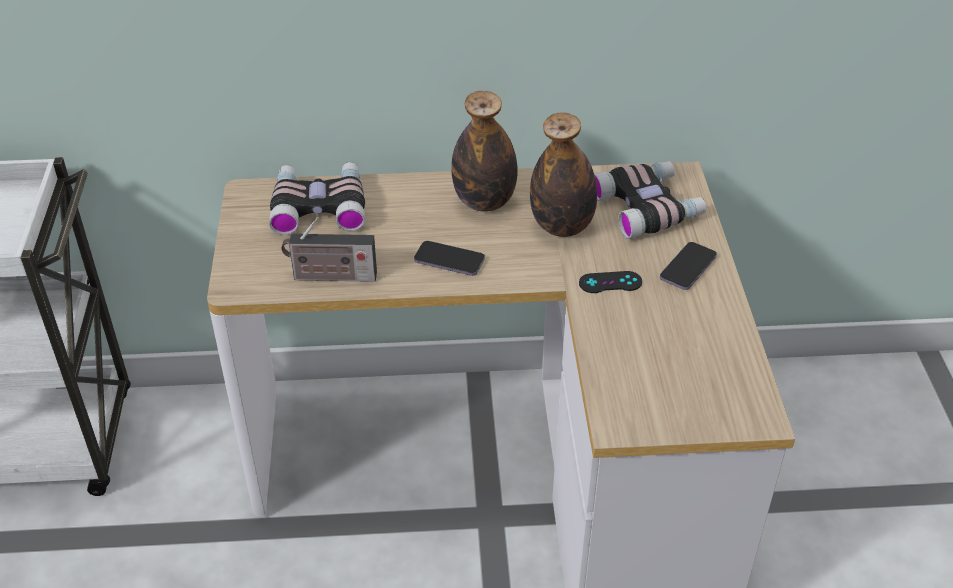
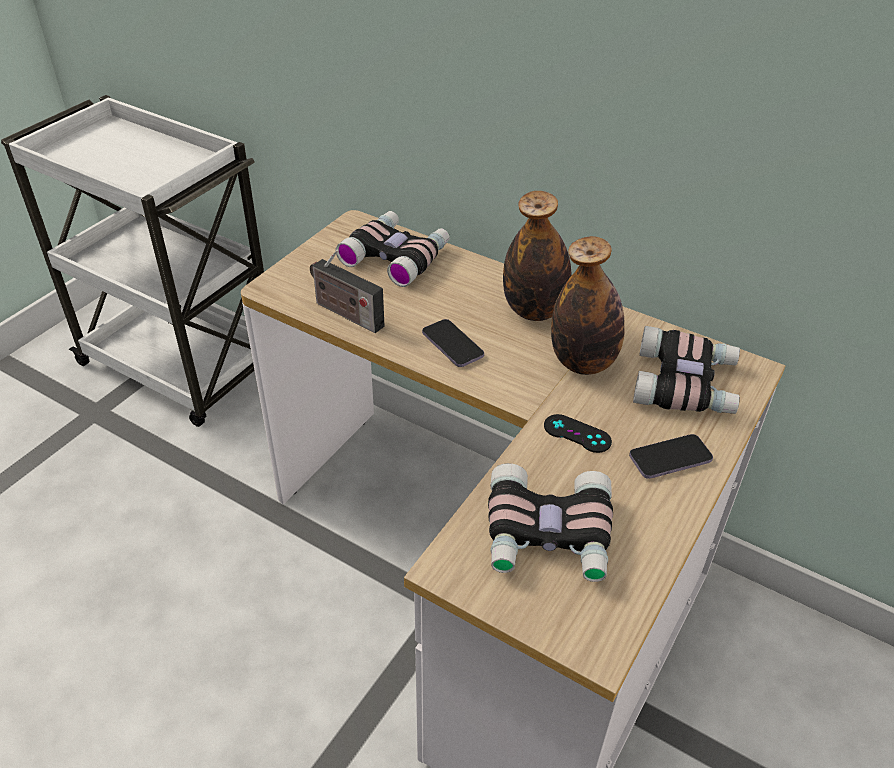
camera: 35 degrees right, 0 degrees up
none -> binoculars [488,463,613,582]

